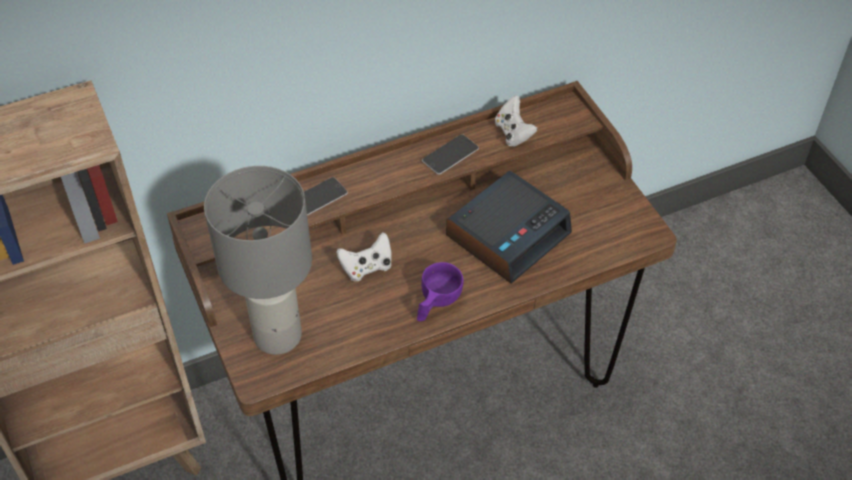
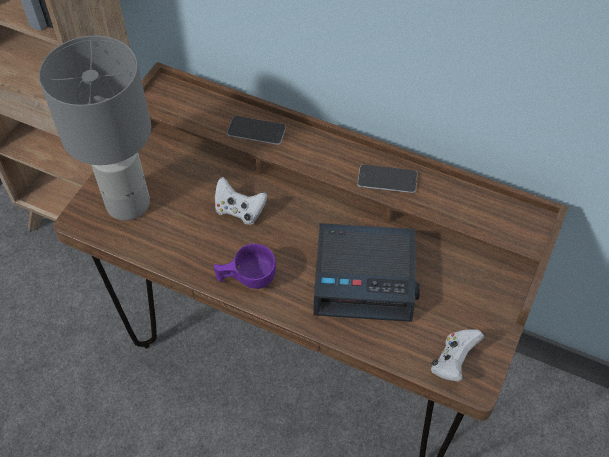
camera: 50 degrees right, 5 degrees up
white game controller [495,96,537,147] -> white game controller moved to [431,329,484,382]

